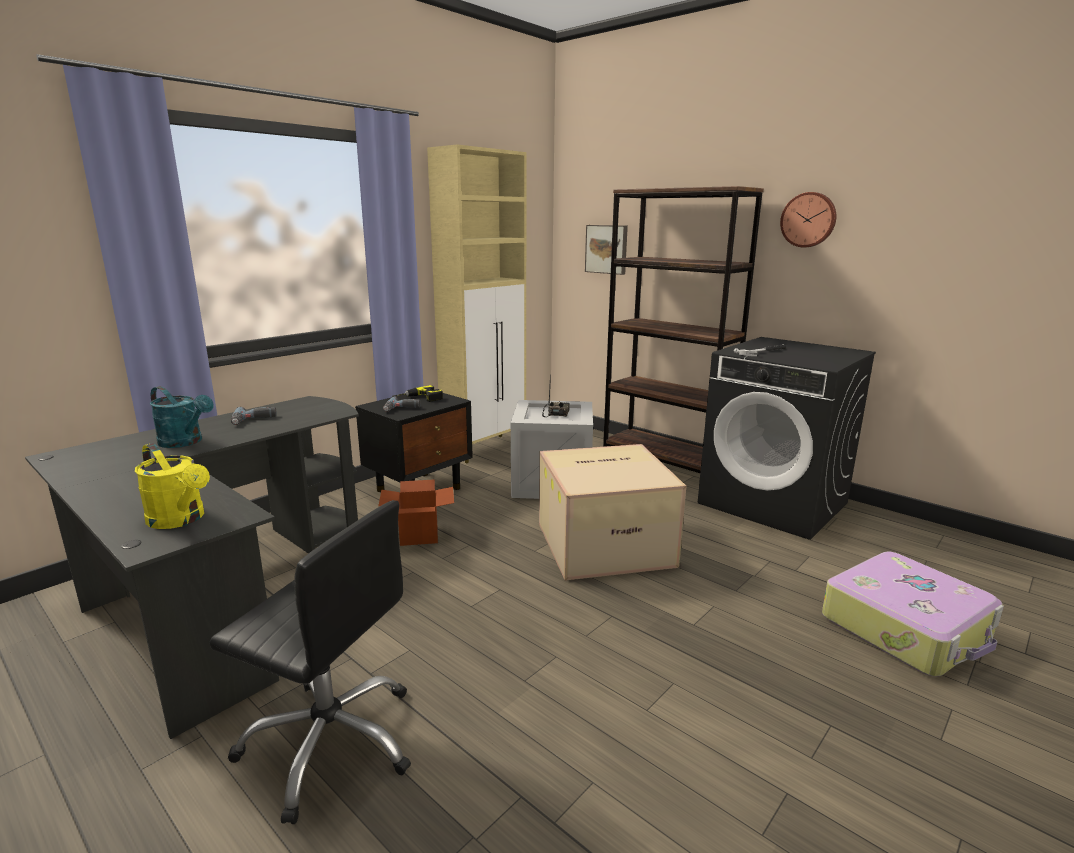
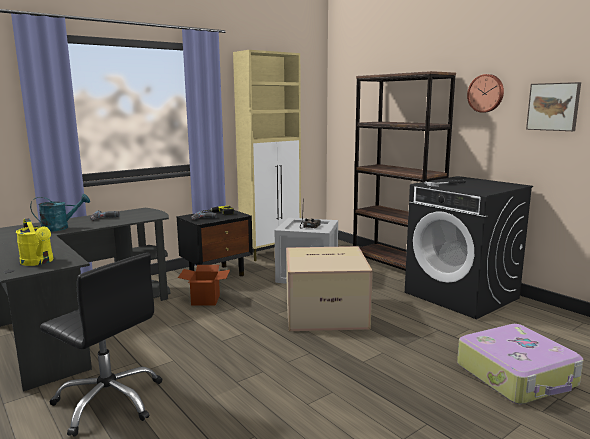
camera: 10 degrees right, 5 degrees down
turquoise watering can [150,386,214,448] -> turquoise watering can turned 60 degrees counterclockwise [30,194,90,232]
picture [585,225,628,275] -> picture moved to [526,82,581,131]

